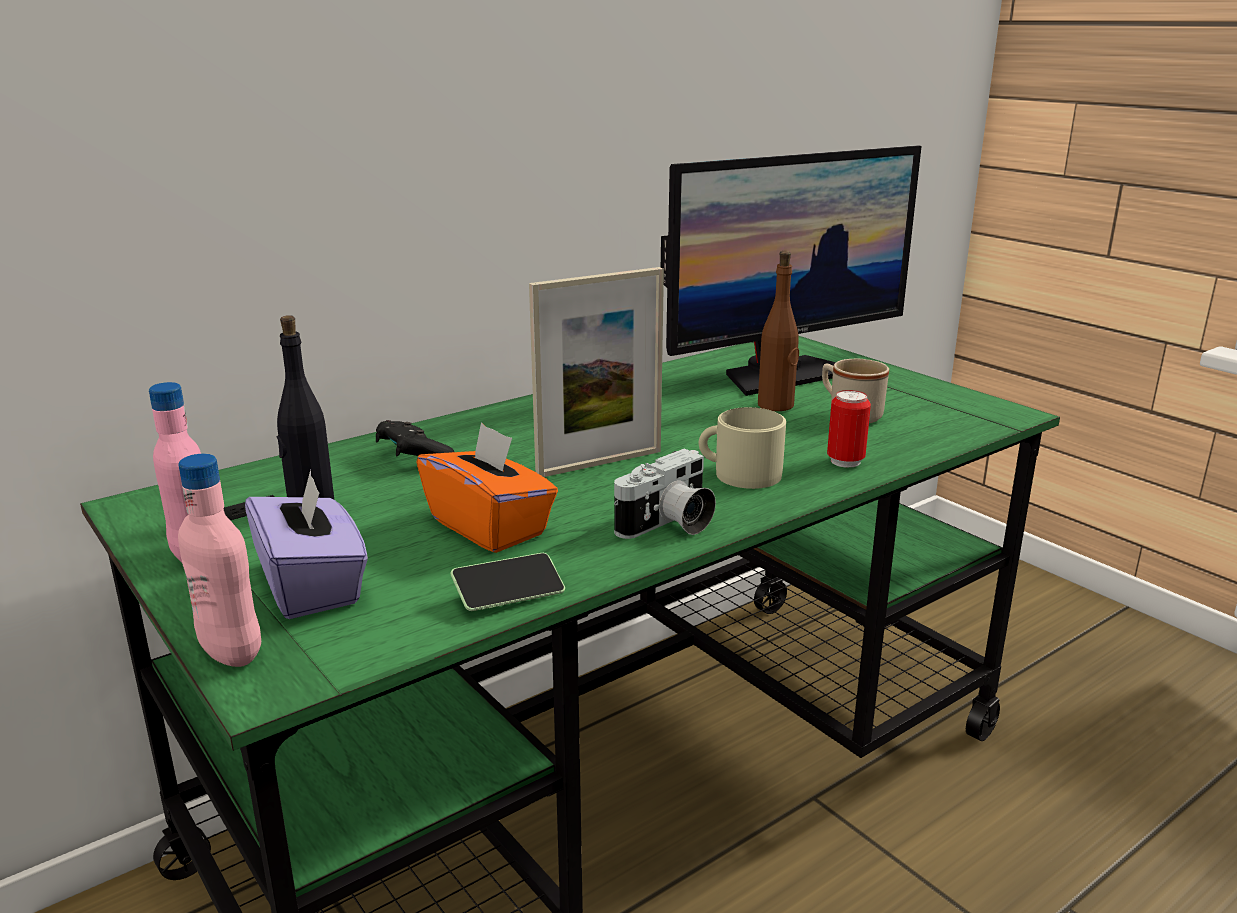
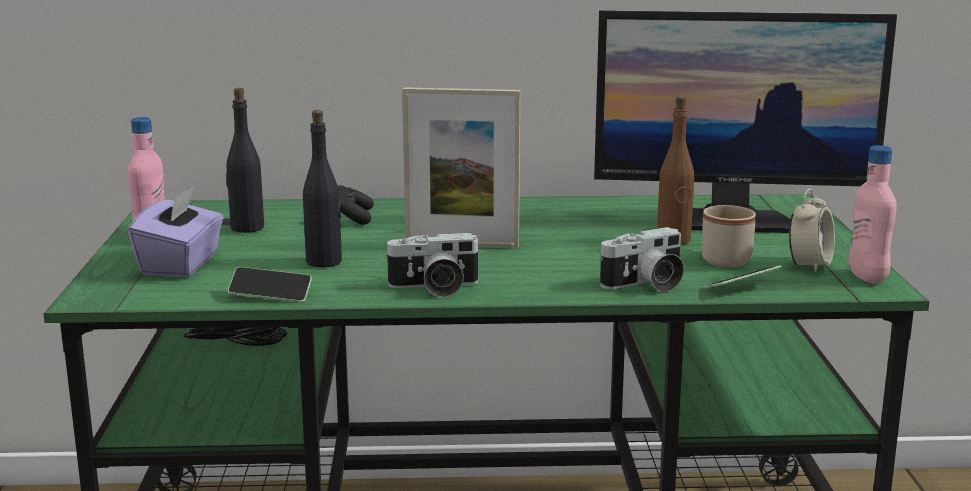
camera: 35 degrees right, 5 degrees down
pink bottle [178,454,261,667] -> pink bottle moved to [849,145,897,284]
orange tissue box [416,422,558,553] -> black bottle [303,110,342,267]
beige mug [699,407,786,489] -> none
can [827,390,871,468] -> camera [599,227,684,292]
none -> phone [702,265,782,289]
none -> alarm clock [789,189,835,273]

